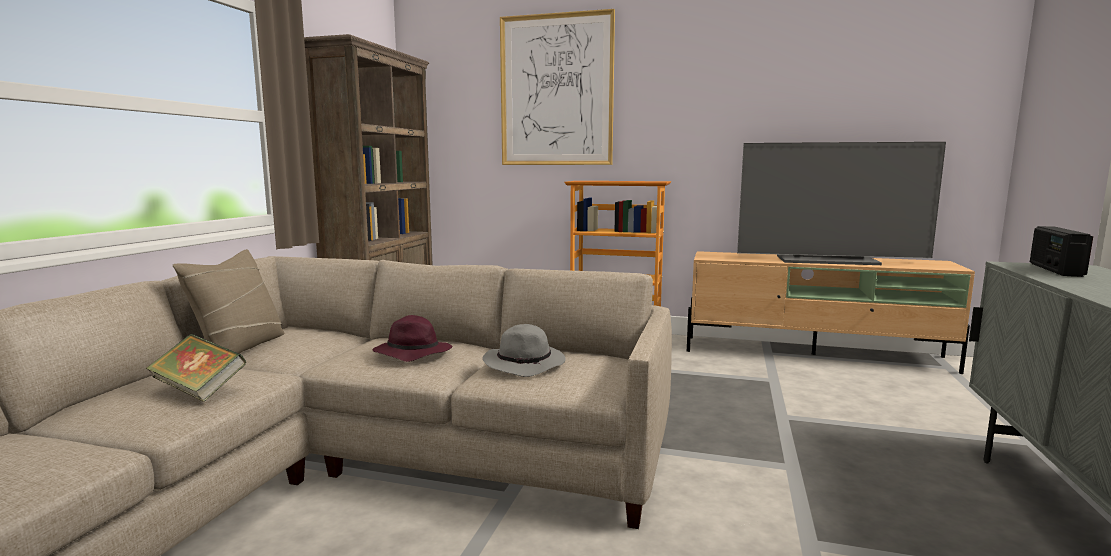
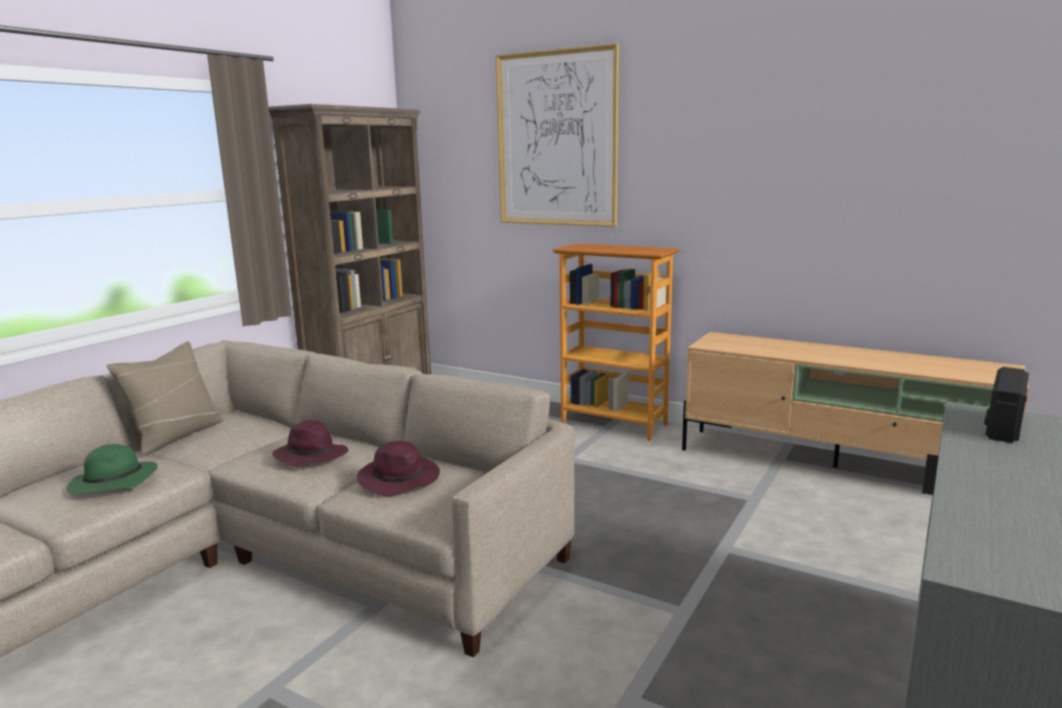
camera: 15 degrees right, 5 degrees up
book [146,334,246,402] -> green hat [66,444,158,494]
grey hat [482,324,566,377] -> purple hat [357,440,440,497]
television [737,142,946,265] -> none

